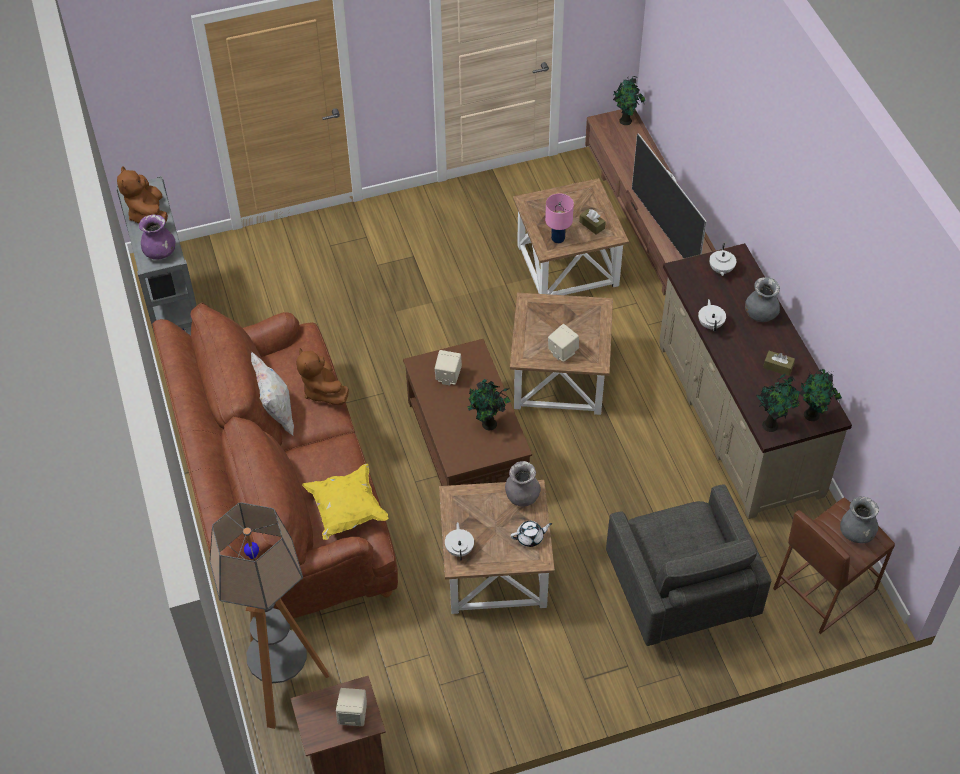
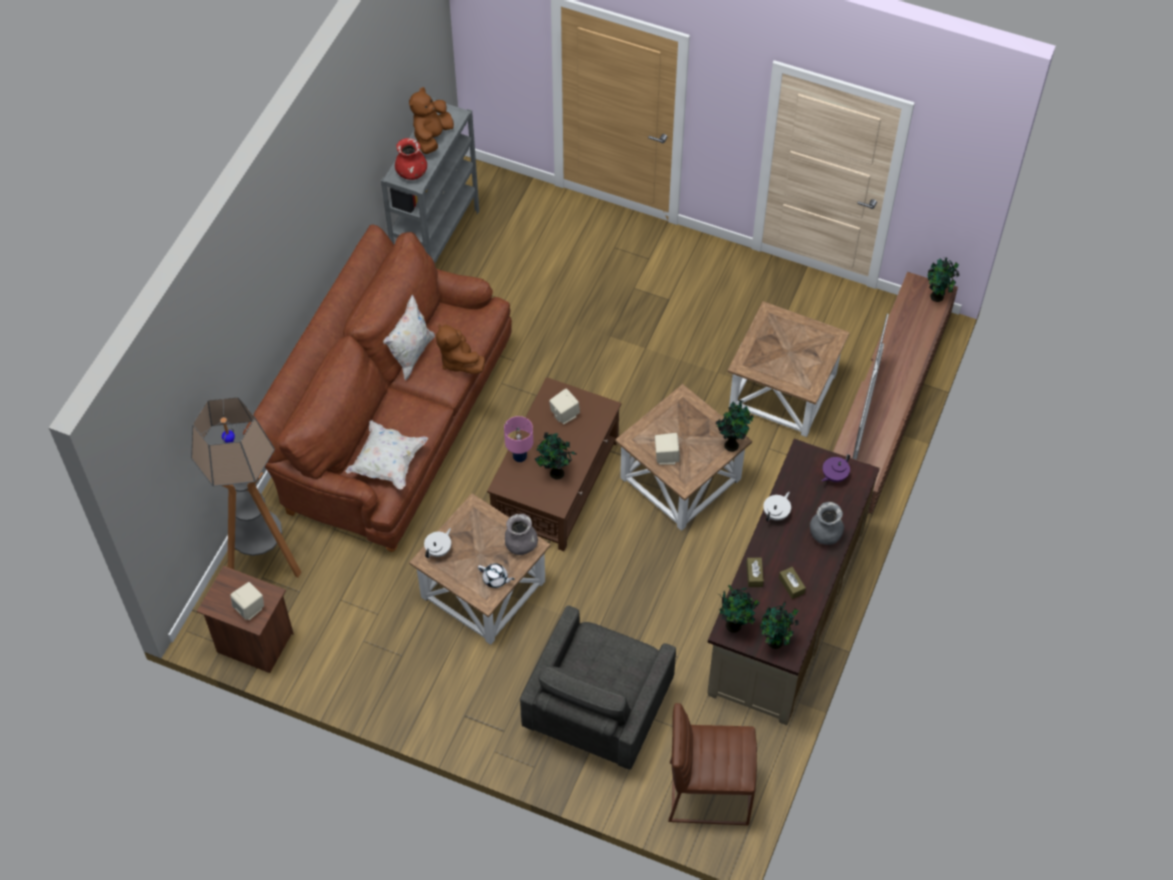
camera: 40 degrees right, 5 degrees up
purple vase [139,214,176,260] -> red vase [395,138,427,180]
brown plush toy [296,348,349,405] -> brown plush toy turned 45 degrees counterclockwise [436,324,485,374]
yellow pillow [302,464,388,540] -> white pillow [345,420,428,490]
pink table lamp [545,194,574,243] -> pink table lamp moved to [504,416,533,462]
brown tissue box [579,209,606,234] -> brown tissue box moved to [746,557,764,587]
white teapot [709,243,736,276] -> purple teapot [821,454,850,482]
grey vase [840,496,879,543] -> none
none -> potted plant [716,400,754,452]

